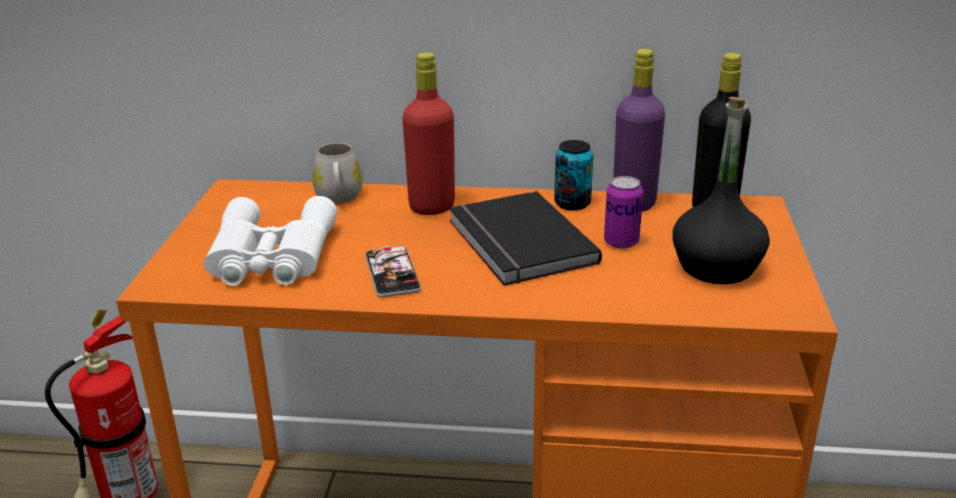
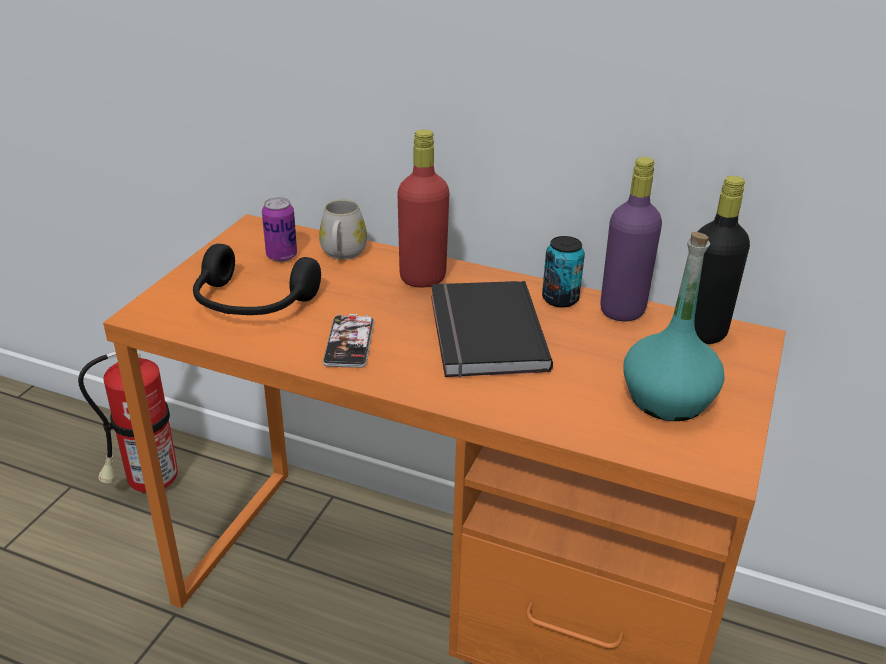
camera: 15 degrees right, 5 degrees up
white binoculars [204,196,337,286] -> black headphones [193,244,321,315]
can [604,176,643,249] -> can moved to [262,197,297,262]
black bottle [672,97,770,284] -> turquoise bottle [623,232,725,421]

